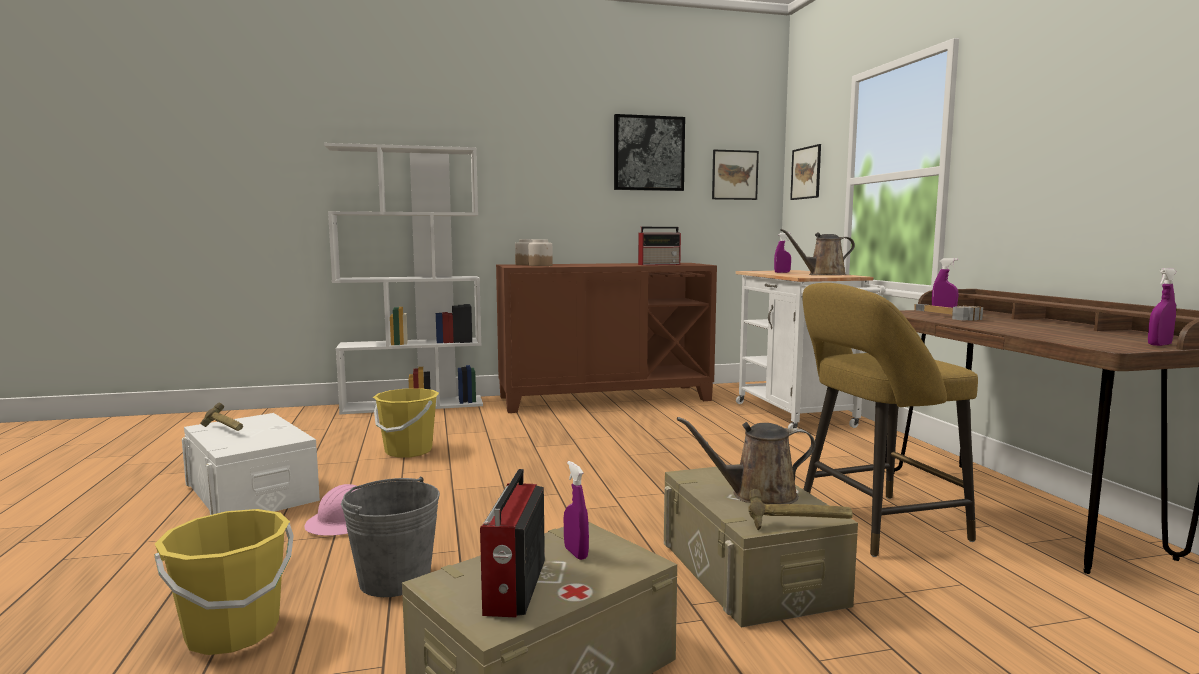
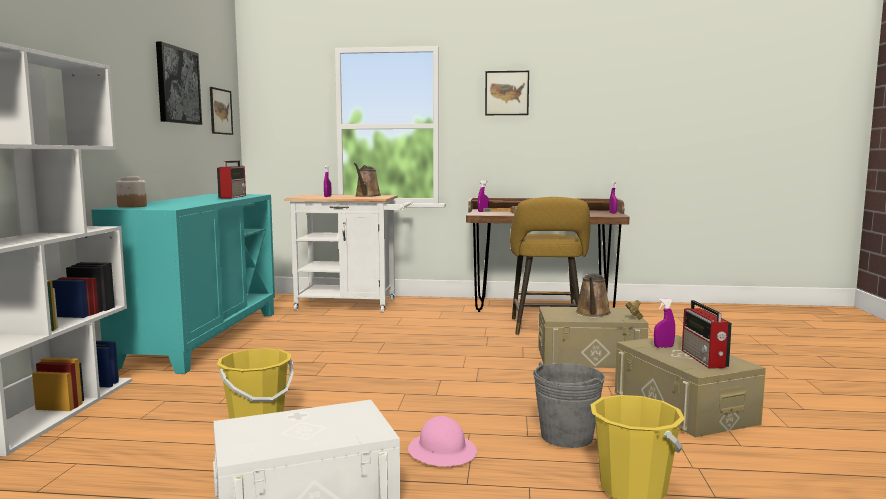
camera: 70 degrees left, 0 degrees up
hammer [201,402,243,431] -> none
radio [480,469,545,618] -> radio turned 60 degrees clockwise [682,300,732,369]
brown cabinet [496,263,717,413] -> turquoise cabinet [91,194,275,374]
jar [528,239,553,266] -> none
picture [790,144,821,200] -> picture moved to [485,71,529,115]

